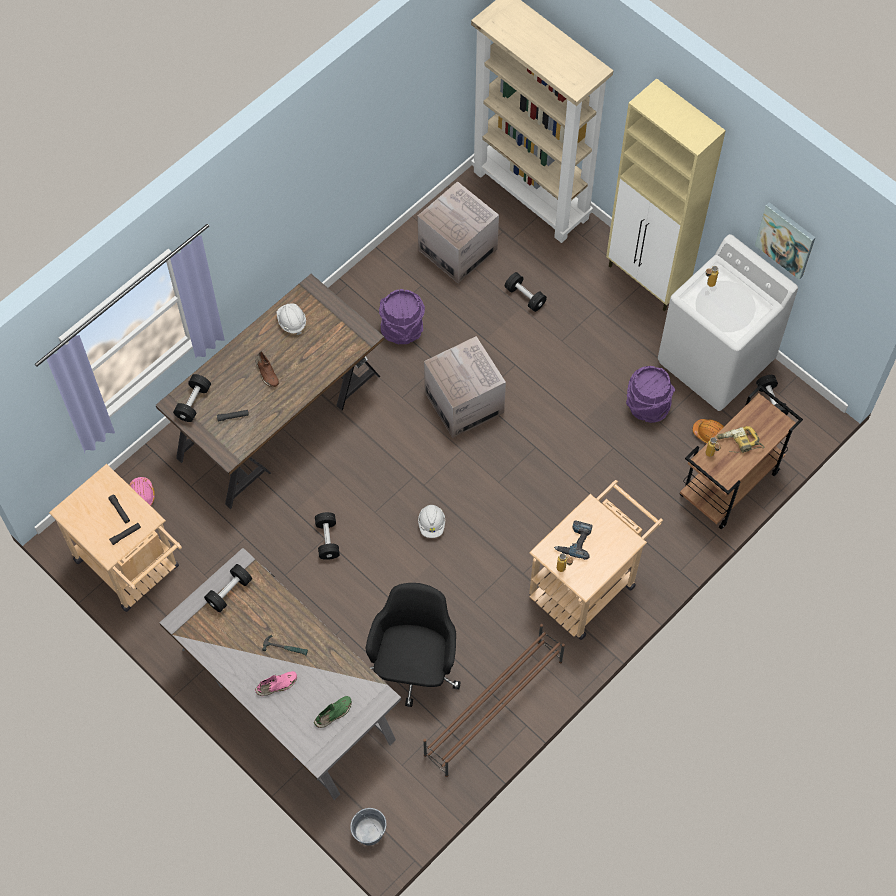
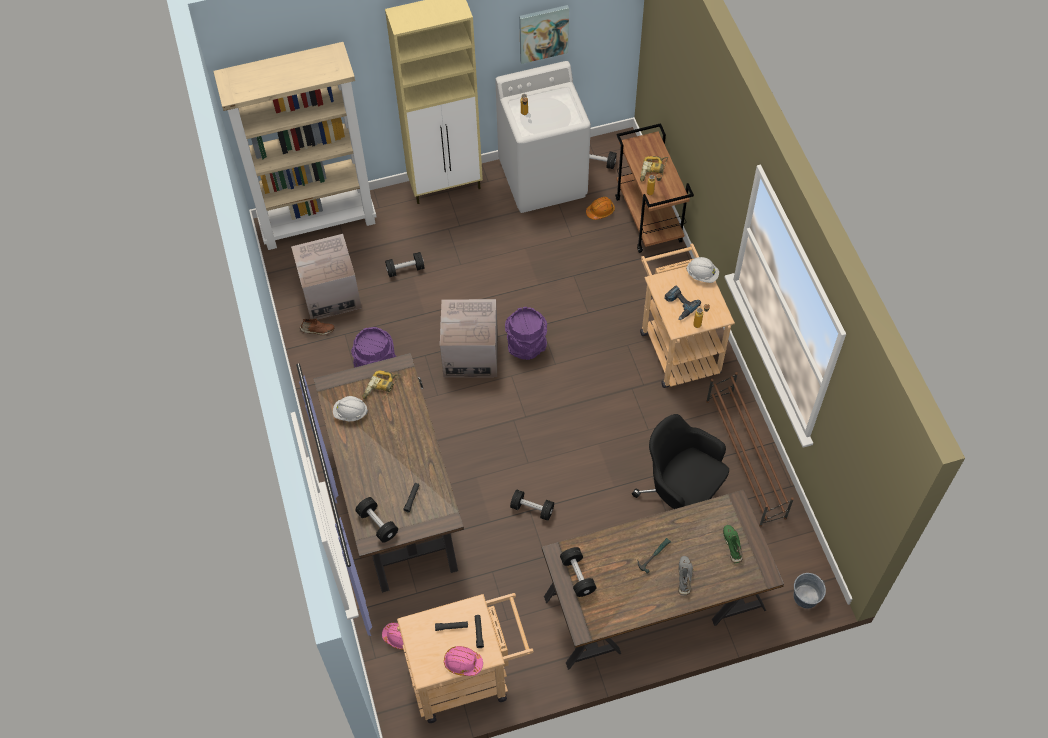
camera: 60 degrees left, 5 degrees down
grey desk [159,548,401,800] -> brown desk [542,490,784,670]
brown shoe [255,351,279,387] -> brown shoe moved to [300,319,334,335]
pink shoe [255,671,297,696] -> grey shoe [678,556,693,595]
white hard hat [418,505,445,538] -> white hard hat moved to [686,257,719,283]
purple bucket [626,366,675,423] -> purple bucket moved to [505,307,547,360]
none -> power drill [362,371,401,400]
none -> pink hard hat [444,646,483,676]

